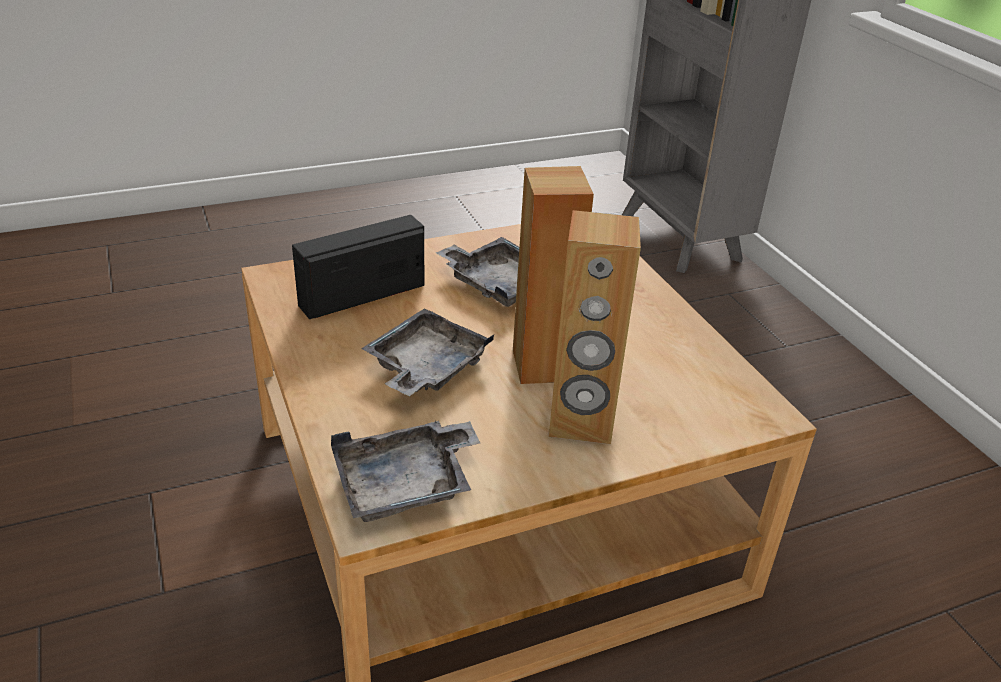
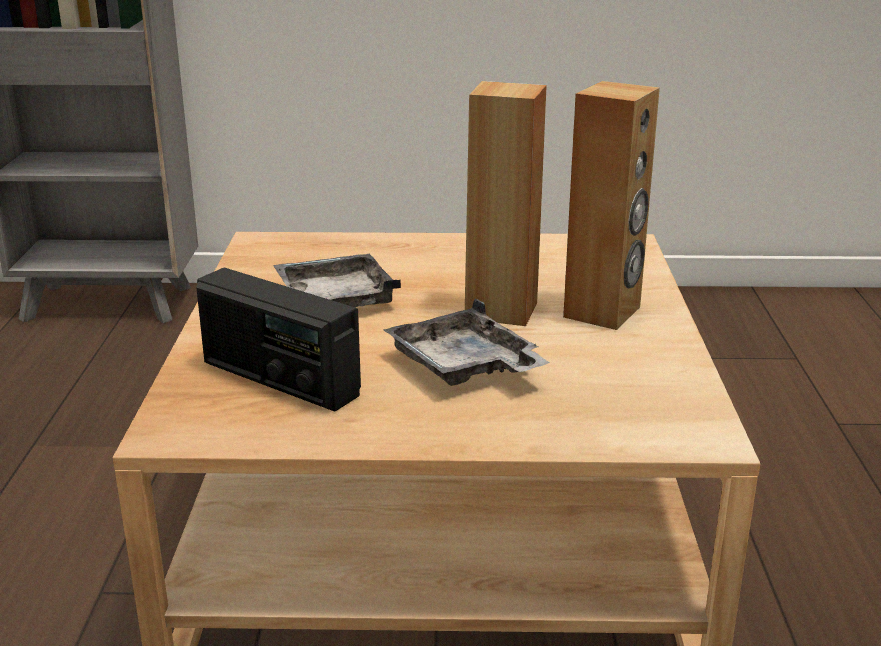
camera: 65 degrees left, 10 degrees down
radio [292,215,424,319] -> radio turned 45 degrees counterclockwise [196,268,361,411]
grey tray [331,421,480,522] -> none

